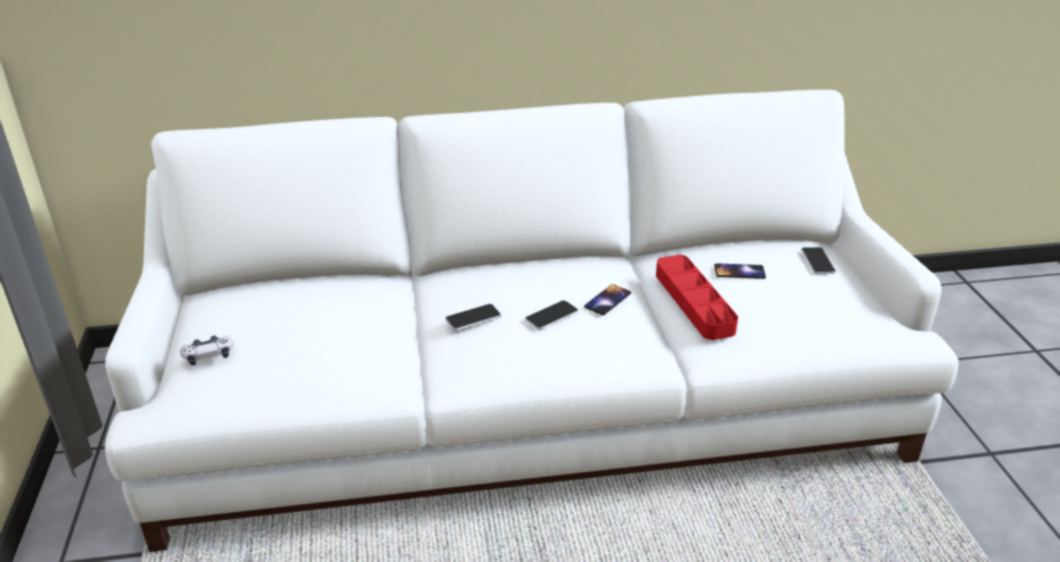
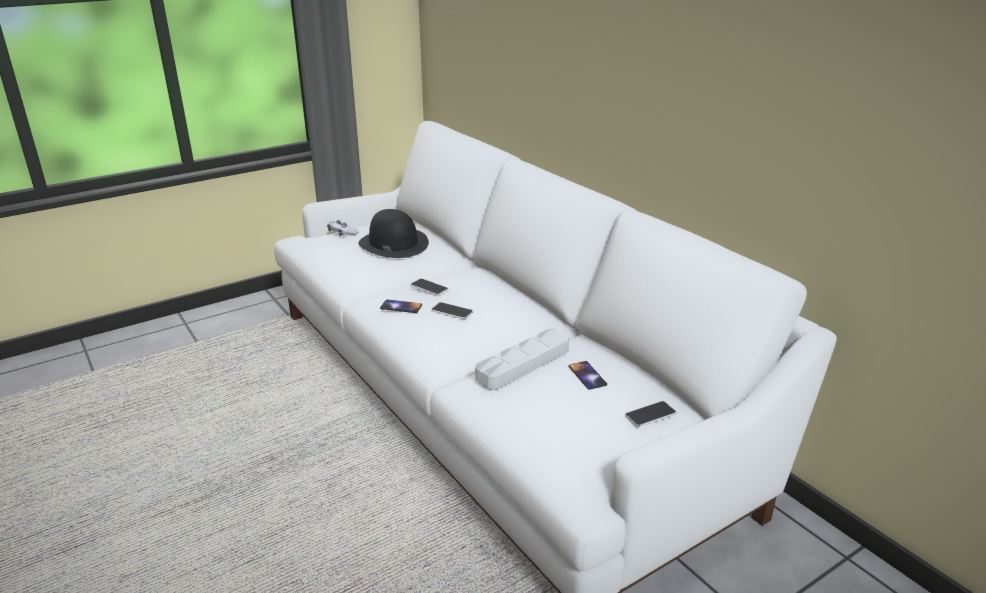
camera: 65 degrees right, 5 degrees down
phone [584,284,631,315] -> phone moved to [380,300,422,313]
red tray [656,255,738,340] -> grey tray [475,329,569,390]
none -> black hat [359,209,429,258]

